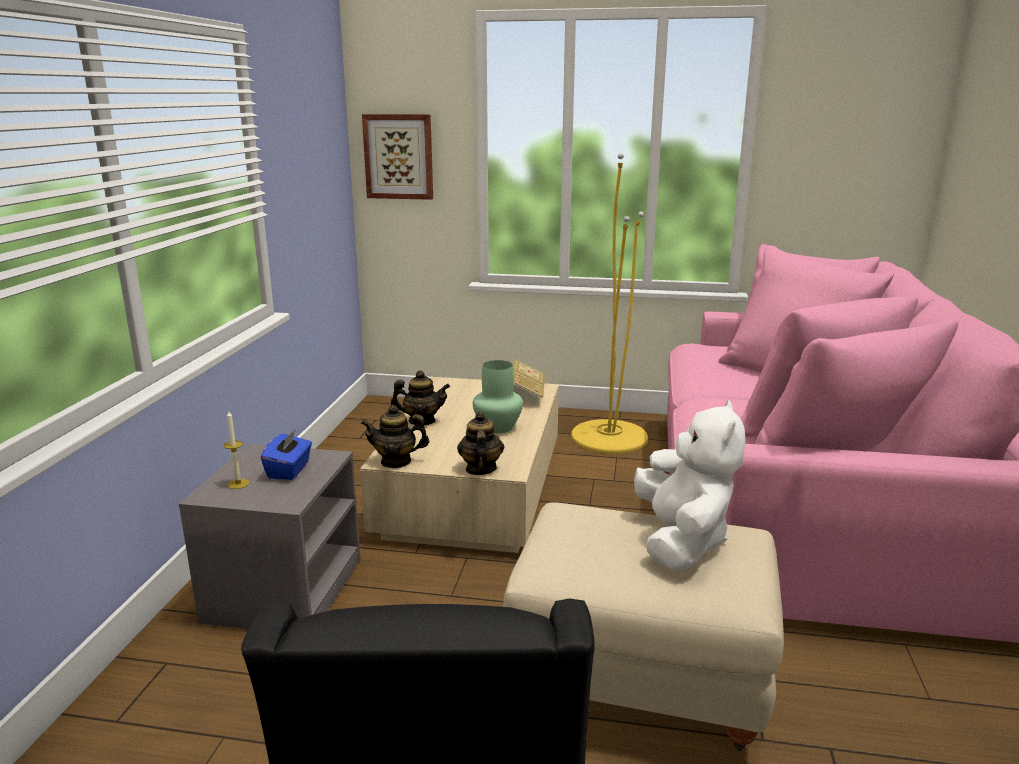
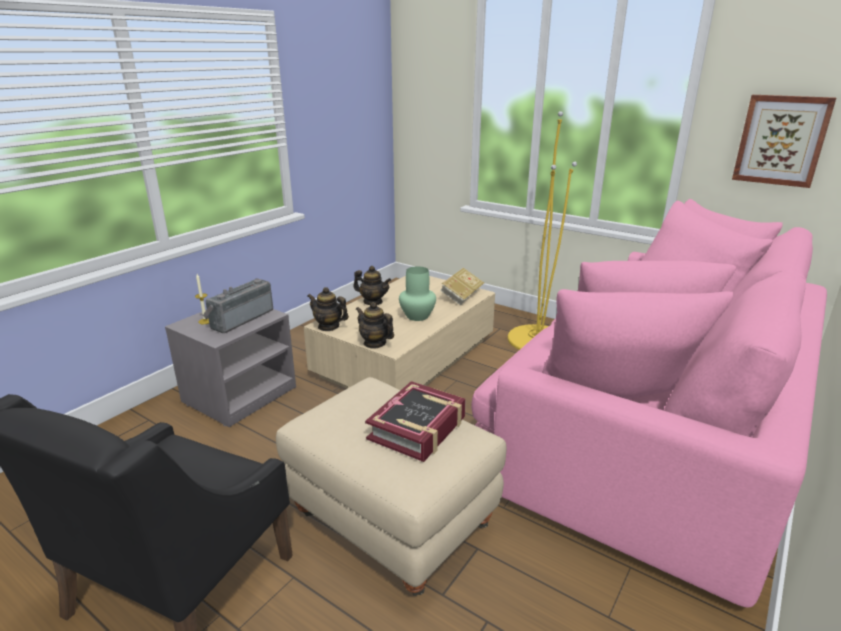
camera: 25 degrees right, 5 degrees up
blue tissue box [261,429,312,480] -> radio [203,278,273,333]
picture [362,114,433,200] -> picture moved to [732,95,836,188]
teapot [457,411,504,475] -> teapot turned 75 degrees counterclockwise [356,302,394,349]
white plush toy [634,400,746,571] -> book [365,381,466,462]

